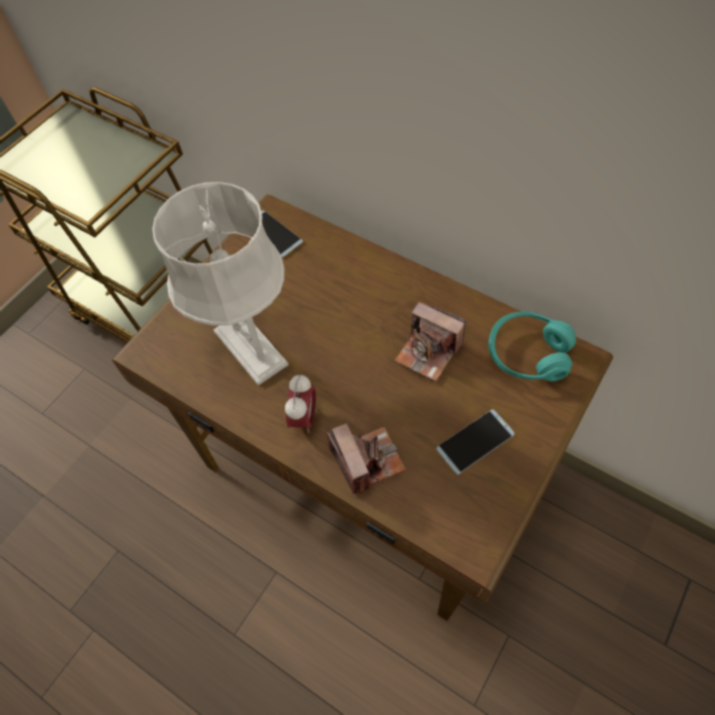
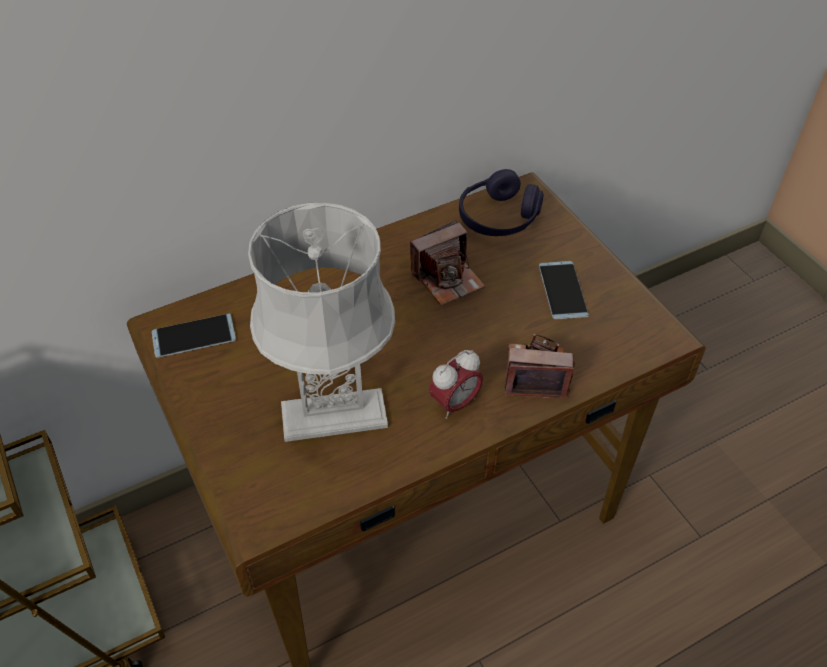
camera: 65 degrees left, 10 degrees down
alarm clock [285,374,316,433] -> alarm clock turned 105 degrees clockwise [429,350,483,419]
turquoise headphones [488,312,576,381] -> purple headphones [459,169,544,236]

